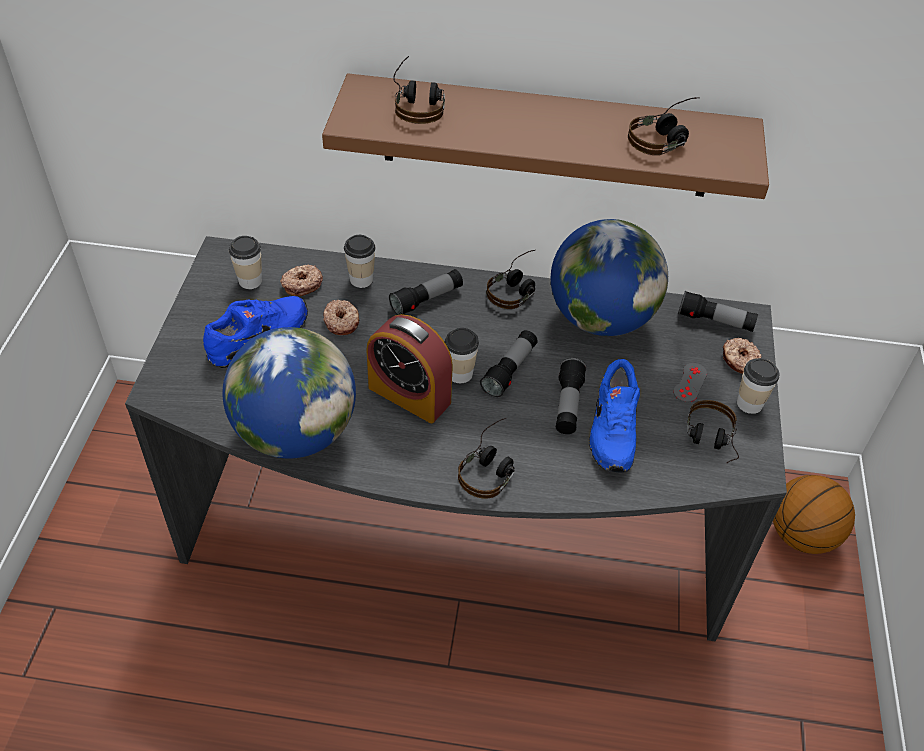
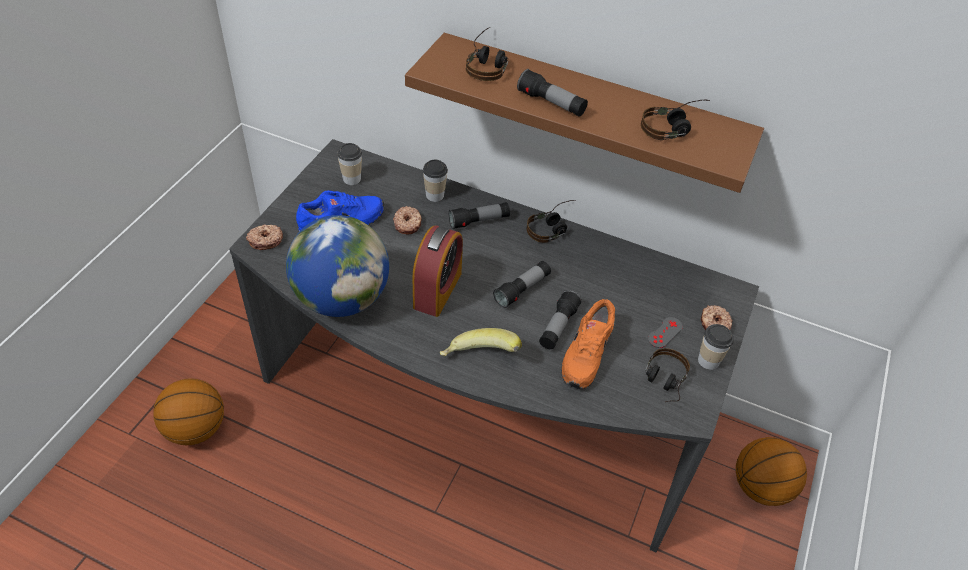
camera: 15 degrees right, 0 degrees up
donut [280,264,323,296] -> donut moved to [246,224,283,250]
alarm clock [367,314,453,423] -> alarm clock turned 120 degrees counterclockwise [412,225,463,317]
cup [445,328,479,383] -> none
headphones [458,418,515,499] -> banana [440,328,522,356]
globe [551,219,668,336] -> none
blue shoe [589,359,640,472] -> orange shoe [561,299,615,389]
flashlight [678,291,758,332] -> flashlight moved to [517,69,588,117]
none -> basketball [153,378,224,445]

